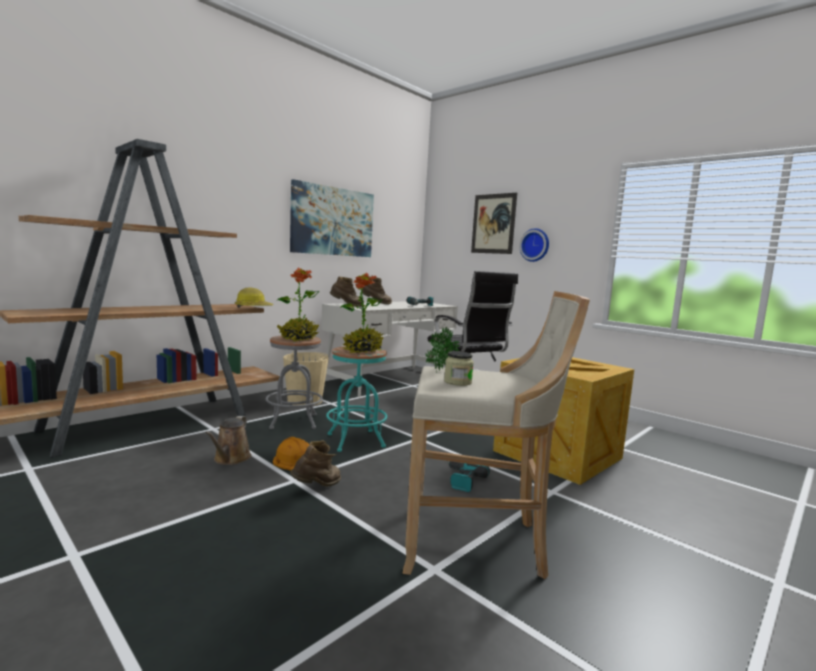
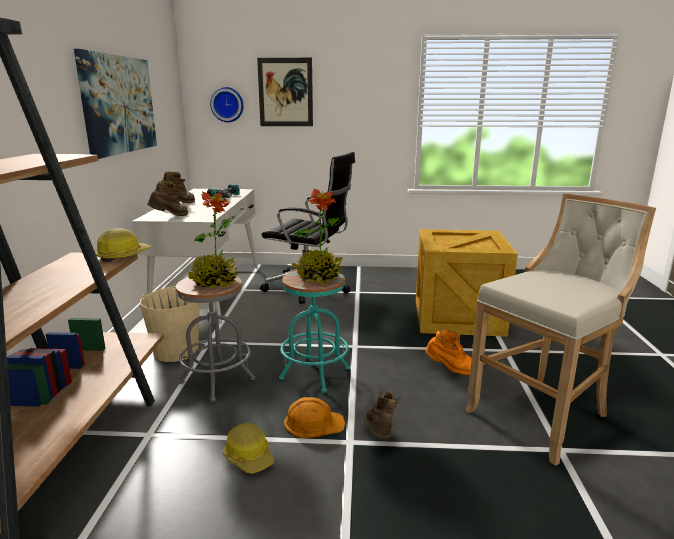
camera: 40 degrees left, 10 degrees up
brown watering can [205,416,251,465] -> hard hat [223,423,274,474]
potted plant [425,327,460,373] -> none
jar [444,351,474,386] -> none
power drill [446,461,490,492] -> orange boot [425,329,472,375]
wall clock [519,228,549,262] -> wall clock moved to [210,87,243,122]

